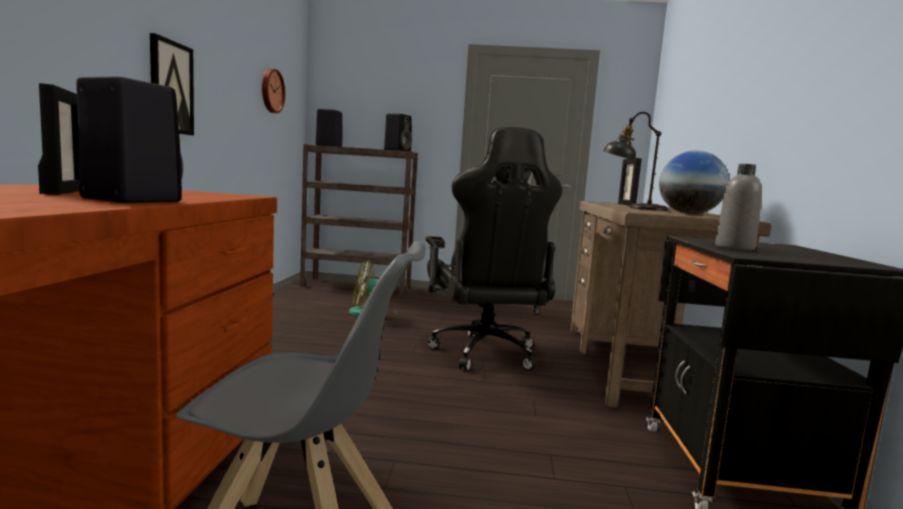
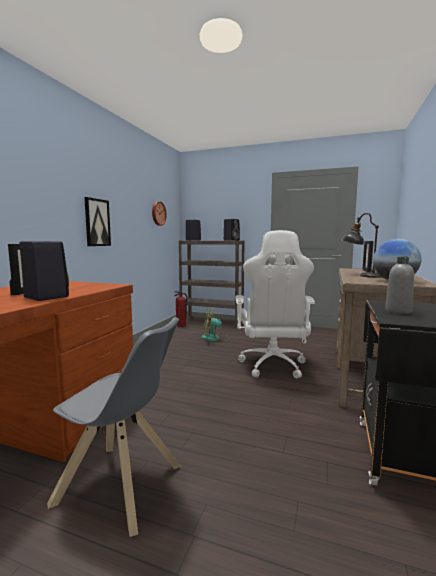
camera: 15 degrees right, 0 degrees up
black office chair [425,127,562,371] -> white office chair [236,230,314,378]
none -> fire extinguisher [174,291,187,327]

